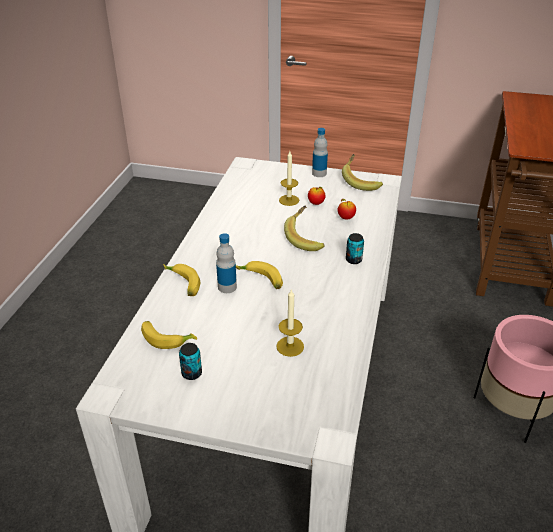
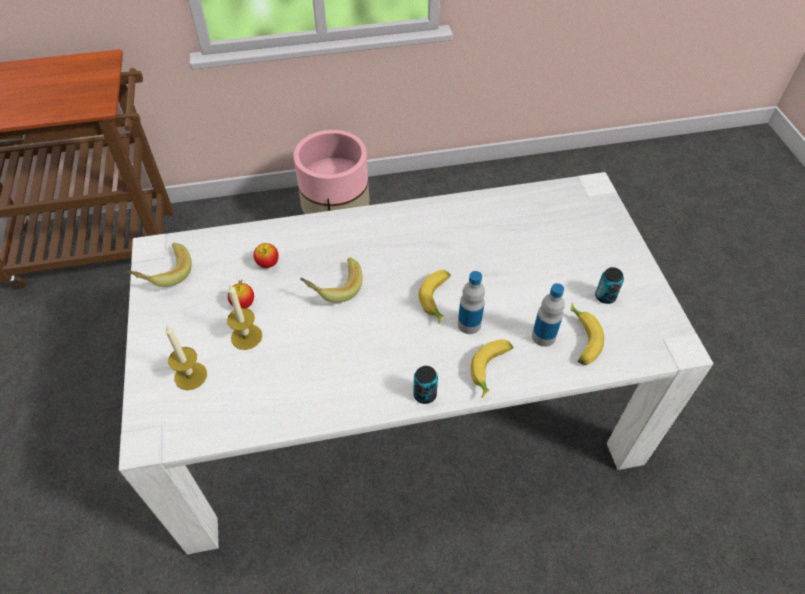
camera: 115 degrees left, 15 degrees up
candle [276,289,304,357] -> candle moved to [165,325,207,390]
bottle [312,128,328,177] -> bottle moved to [532,283,565,347]
can [346,233,364,264] -> can moved to [413,366,438,404]

